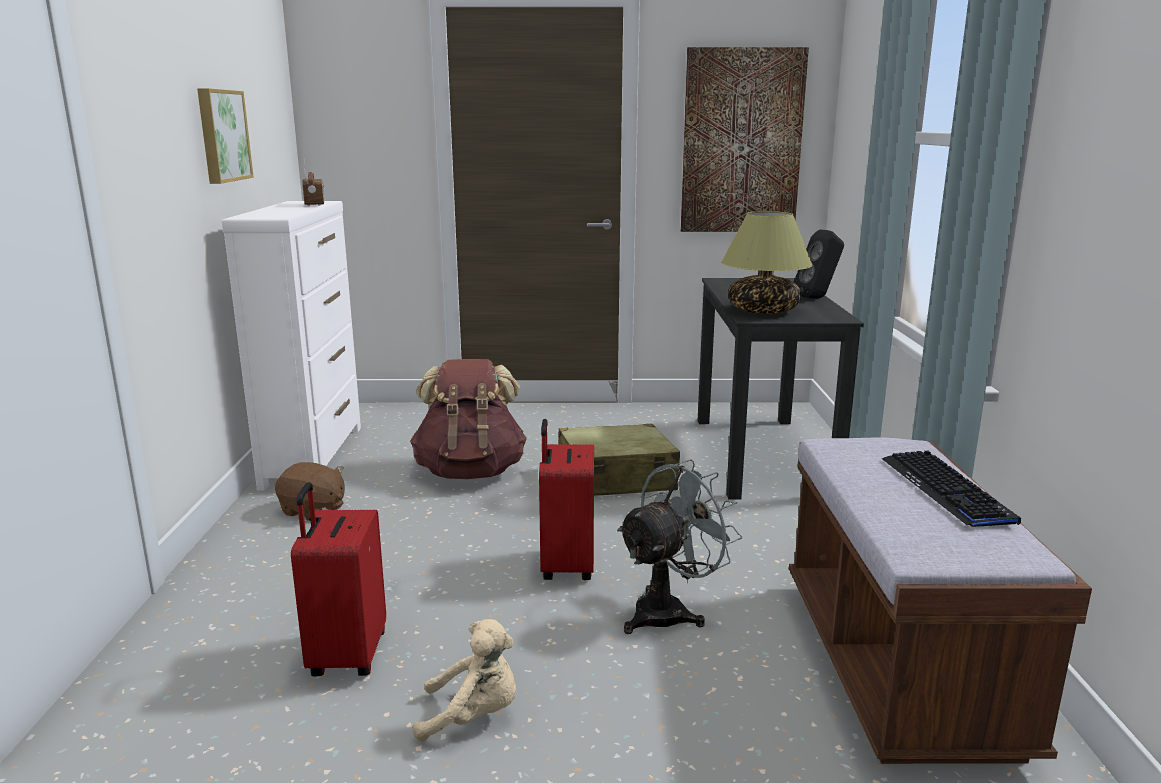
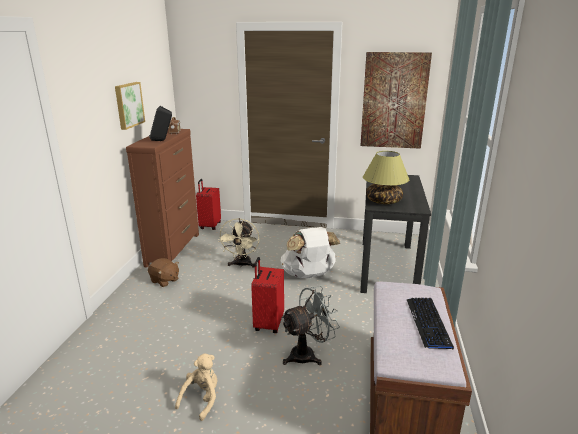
camera: 10 degrees right, 5 degrees up
white dresser [222,201,361,490] -> brown dresser [126,128,199,267]
red suitcase [291,482,386,676] -> red suitcase moved to [196,179,221,230]
brown backpack [410,359,527,479] -> beige fan [218,218,260,268]
beige plush toy [413,619,516,742] -> beige plush toy turned 75 degrees counterclockwise [175,354,218,421]
beige suitcase [558,424,680,496] -> white backpack [281,227,340,279]
black speaker [794,230,844,299] -> black speaker moved to [149,106,172,141]

